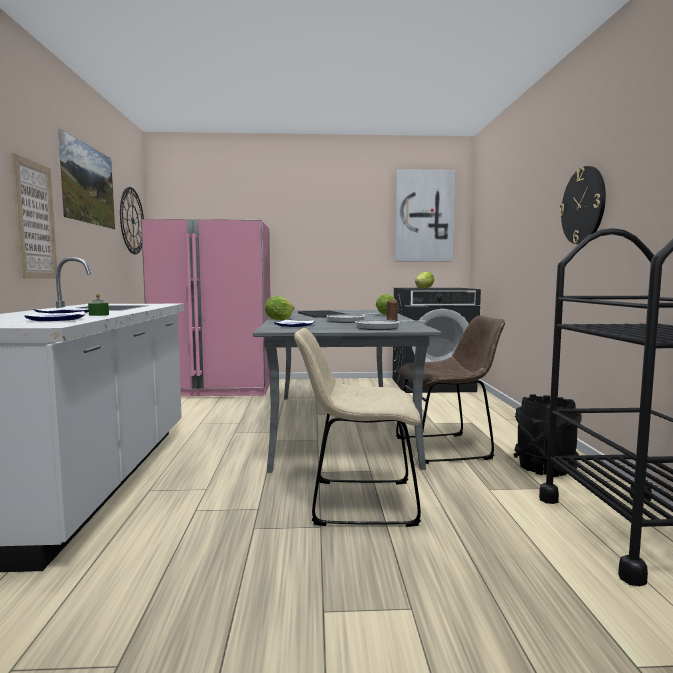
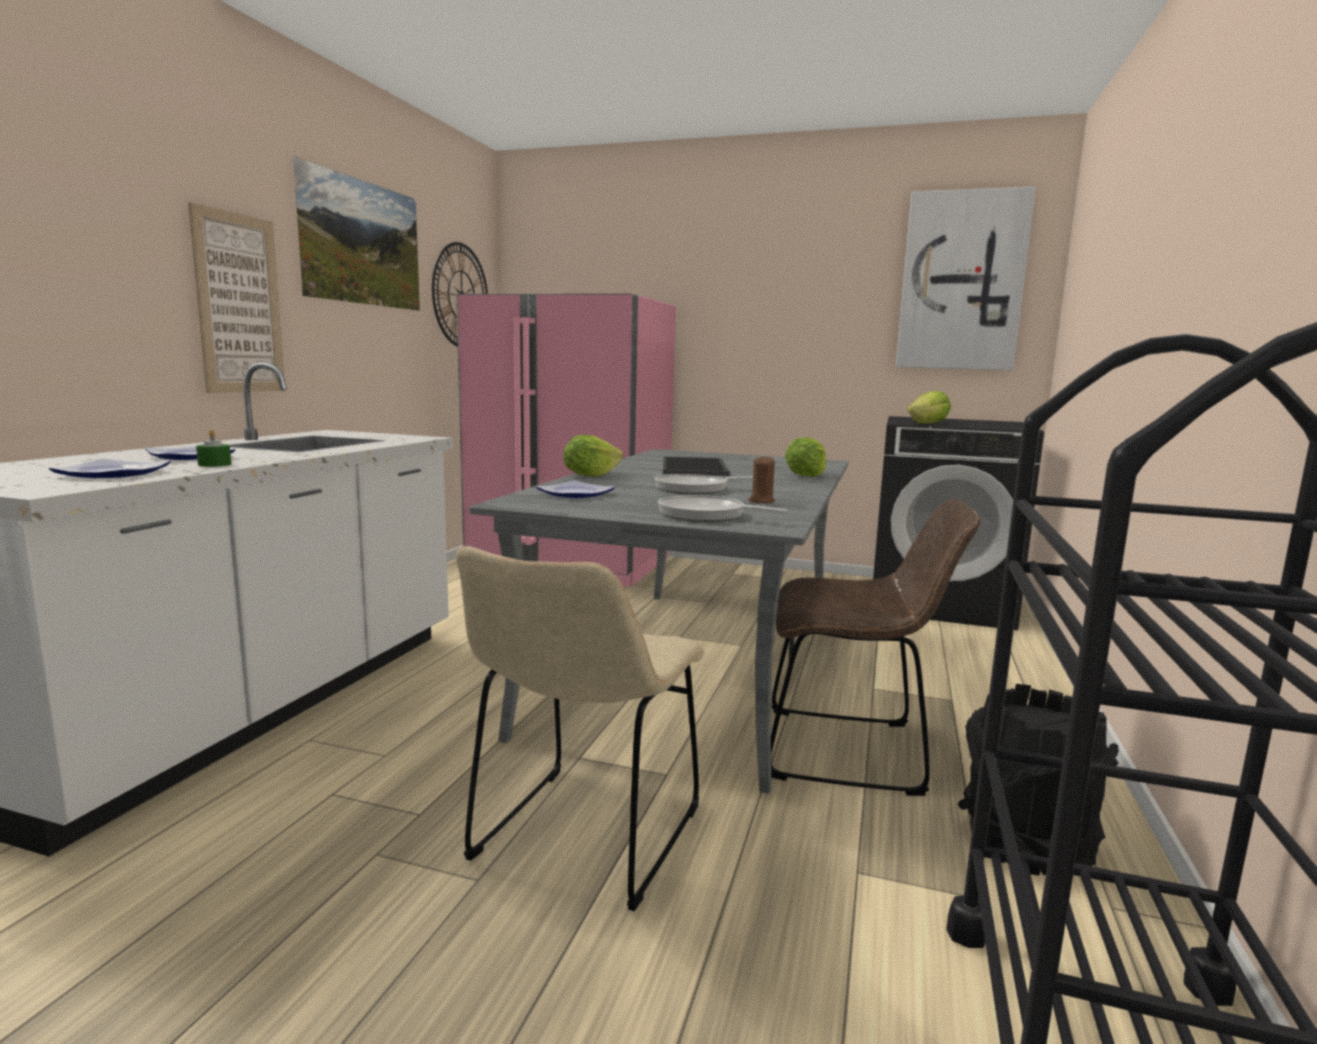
camera: 20 degrees right, 5 degrees up
beige chair [294,328,421,527] -> beige chair turned 90 degrees counterclockwise [456,546,704,911]
wall clock [559,166,606,244] -> none

